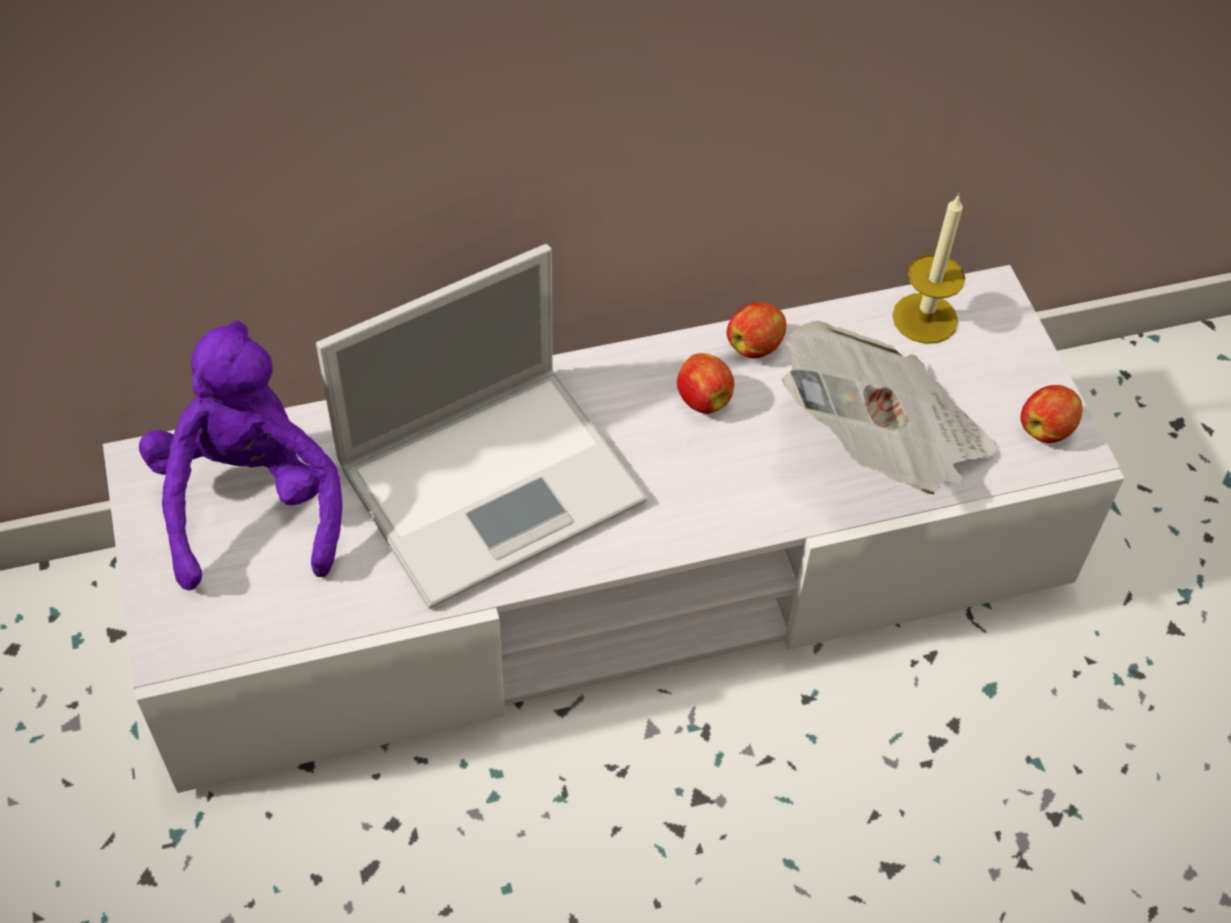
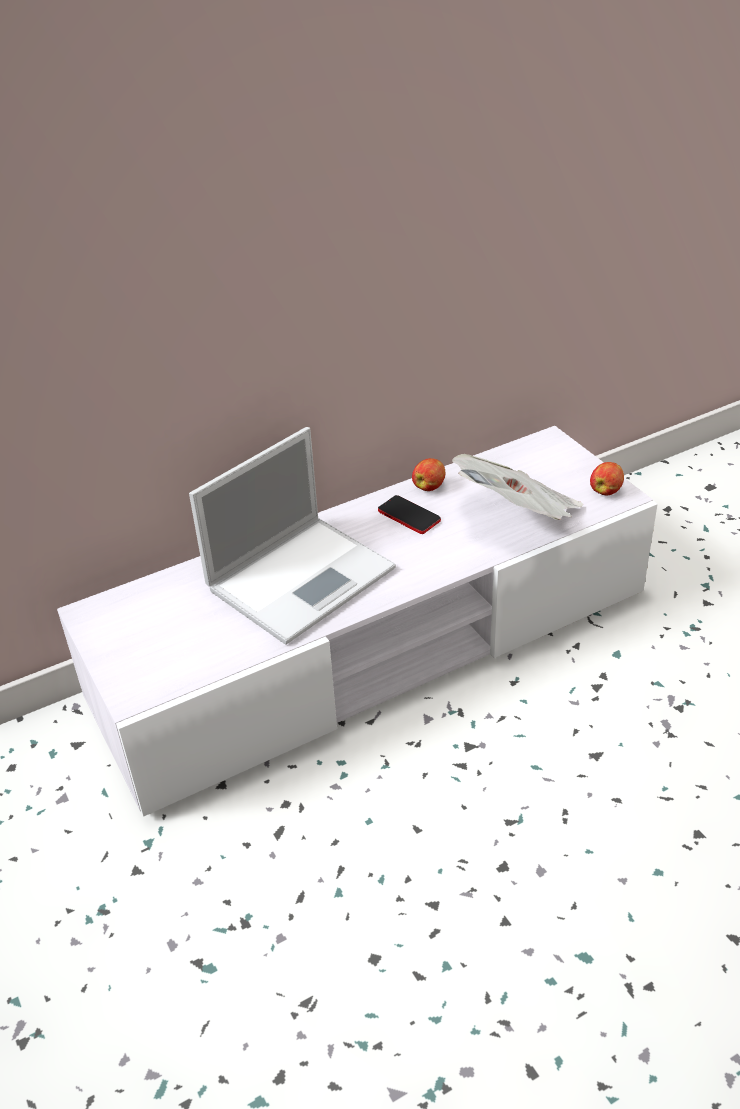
camera: 10 degrees left, 15 degrees down
purple plush toy [139,320,343,590] -> none
apple [677,353,734,414] -> phone [378,495,441,534]
candle [892,193,966,344] -> none

